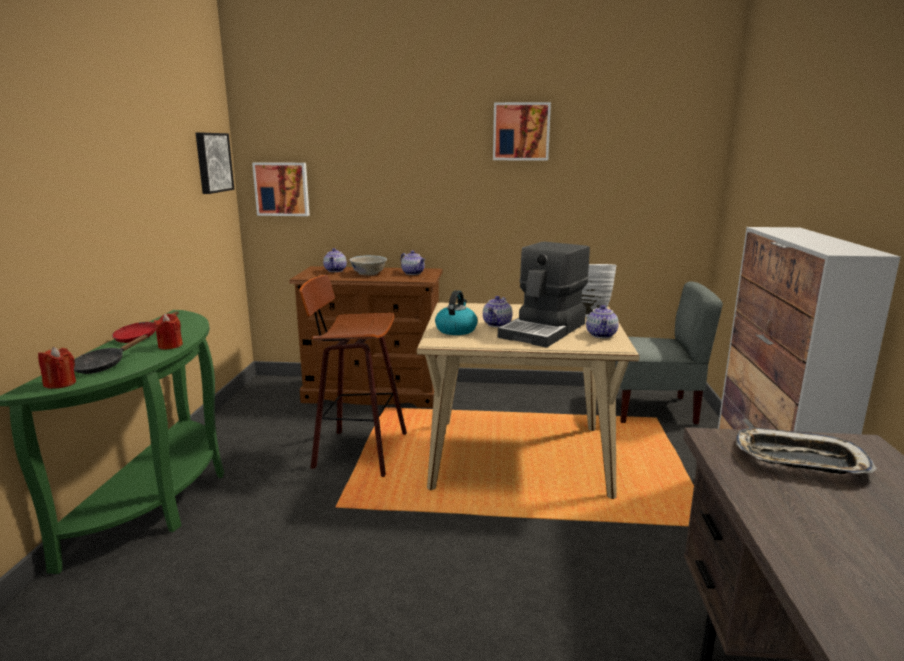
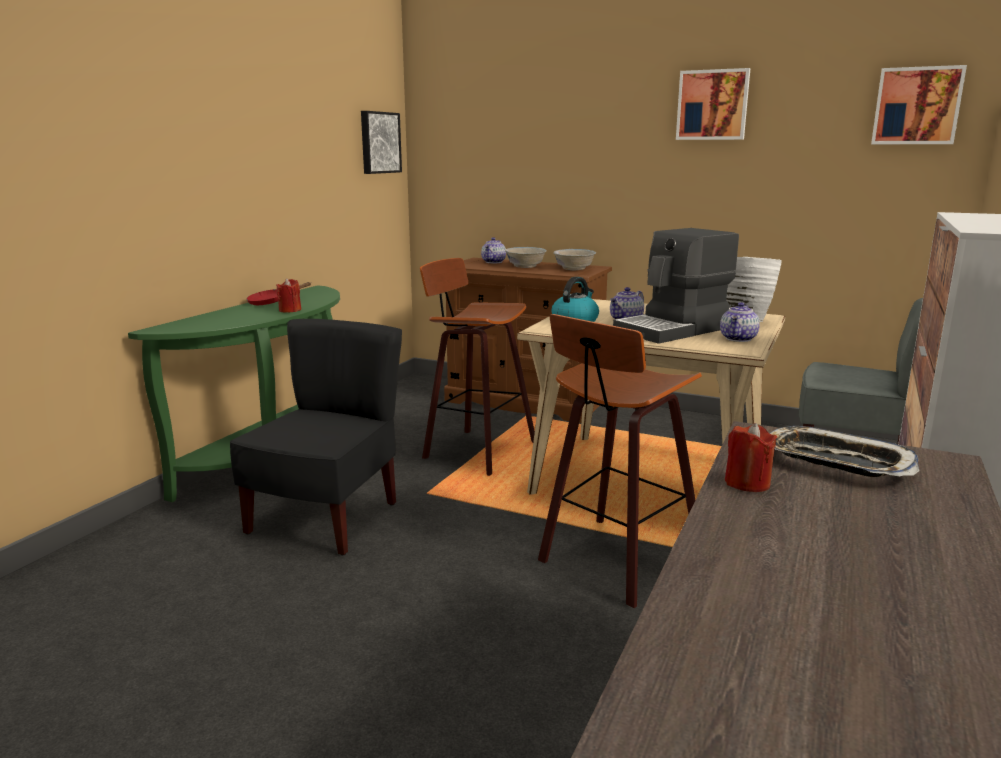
camera: 20 degrees right, 0 degrees up
red candle [38,347,76,389] -> red candle moved to [725,423,777,492]
black frying pan [74,335,148,374] -> none
picture [252,162,310,216] -> picture moved to [871,65,967,144]
teapot [401,251,425,275] -> white bowl [553,249,596,270]
none -> black chair [230,319,402,555]
none -> stool [538,314,702,608]

